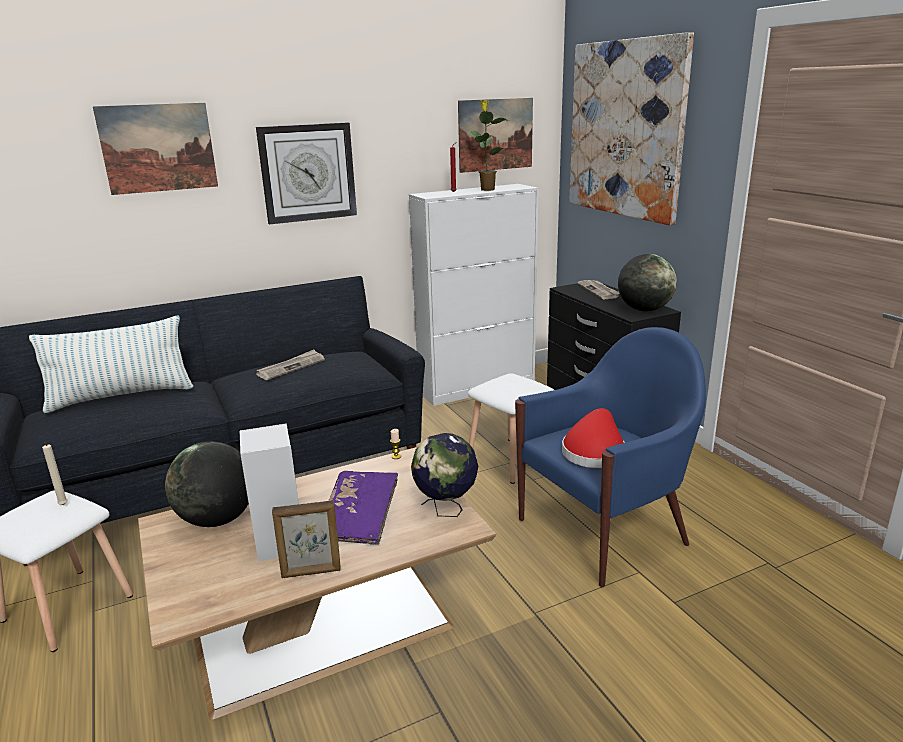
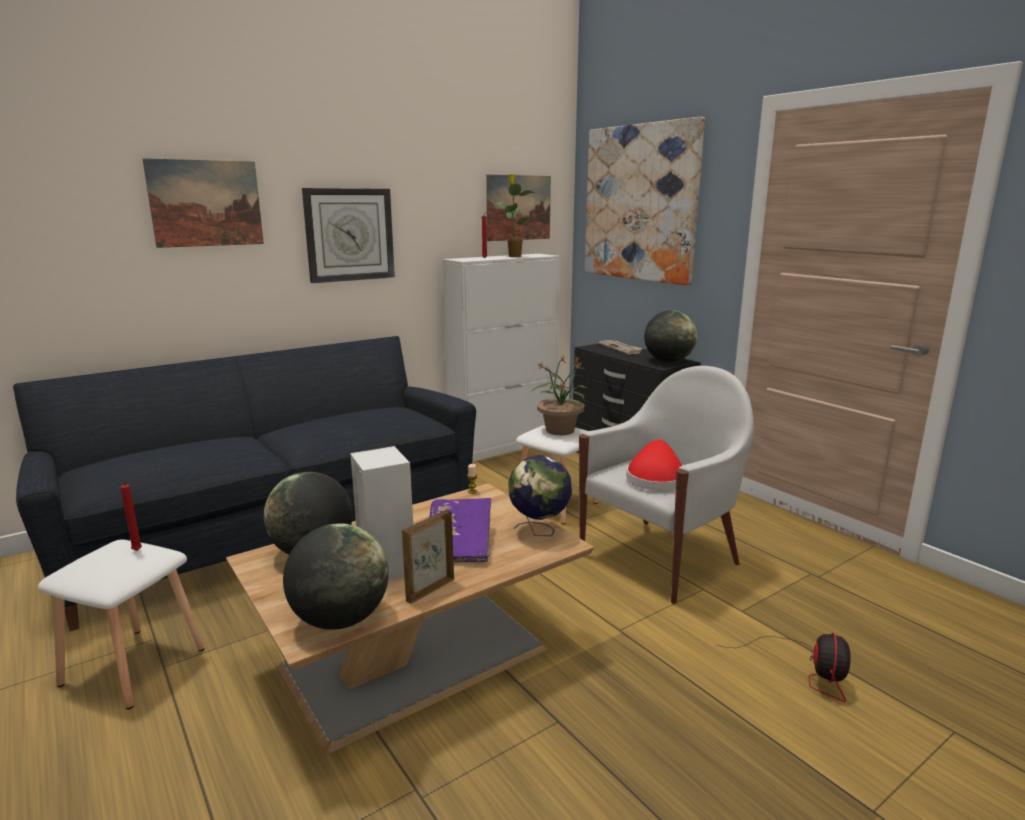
camera: 10 degrees left, 5 degrees down
pillow [29,315,194,413] -> none
beige candle [42,443,68,505] -> red candle [120,481,142,551]
newspaper [256,350,325,380] -> none
picture frame [272,500,341,578] -> picture frame turned 150 degrees clockwise [402,510,454,604]
blue armchair [515,327,706,587] -> white armchair [579,366,754,604]
none -> globe [283,523,389,630]
none -> potted plant [532,355,587,435]
none -> fan [716,633,851,702]

